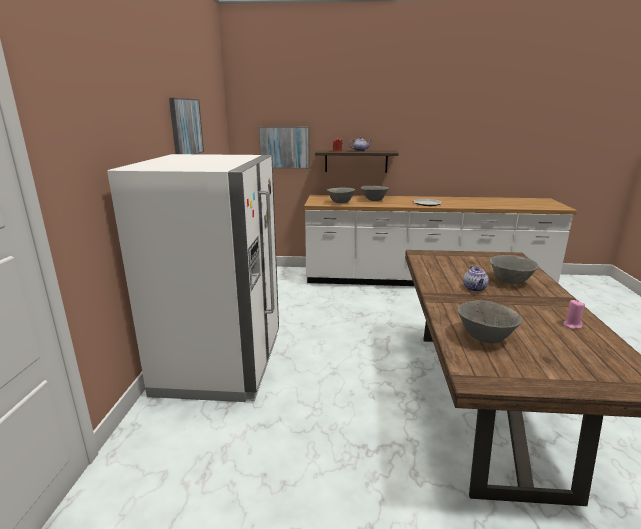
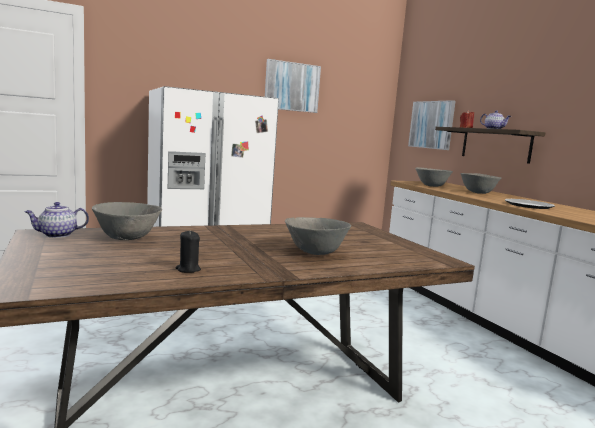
camera: 60 degrees right, 10 degrees down
teapot [463,266,489,292] -> teapot moved to [25,202,89,238]
pink candle [564,300,585,329] -> black candle [176,231,201,273]

